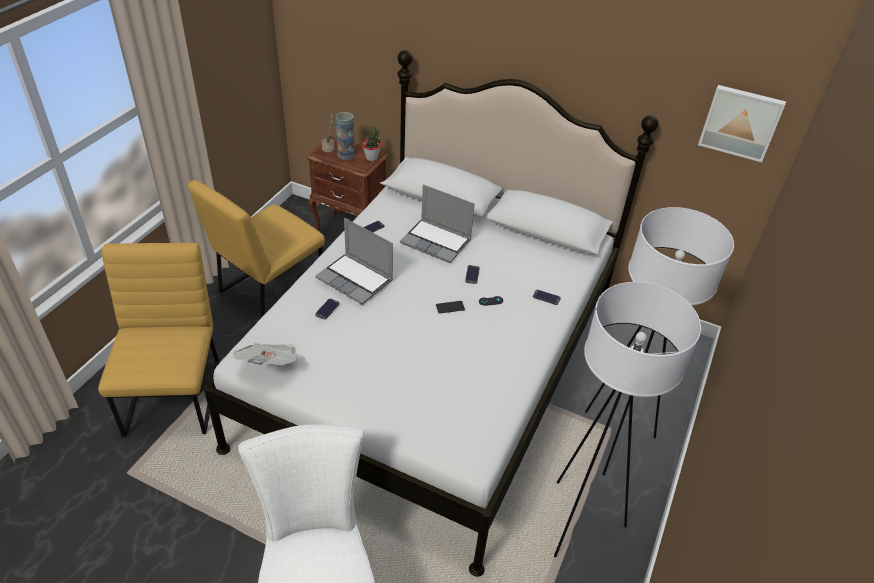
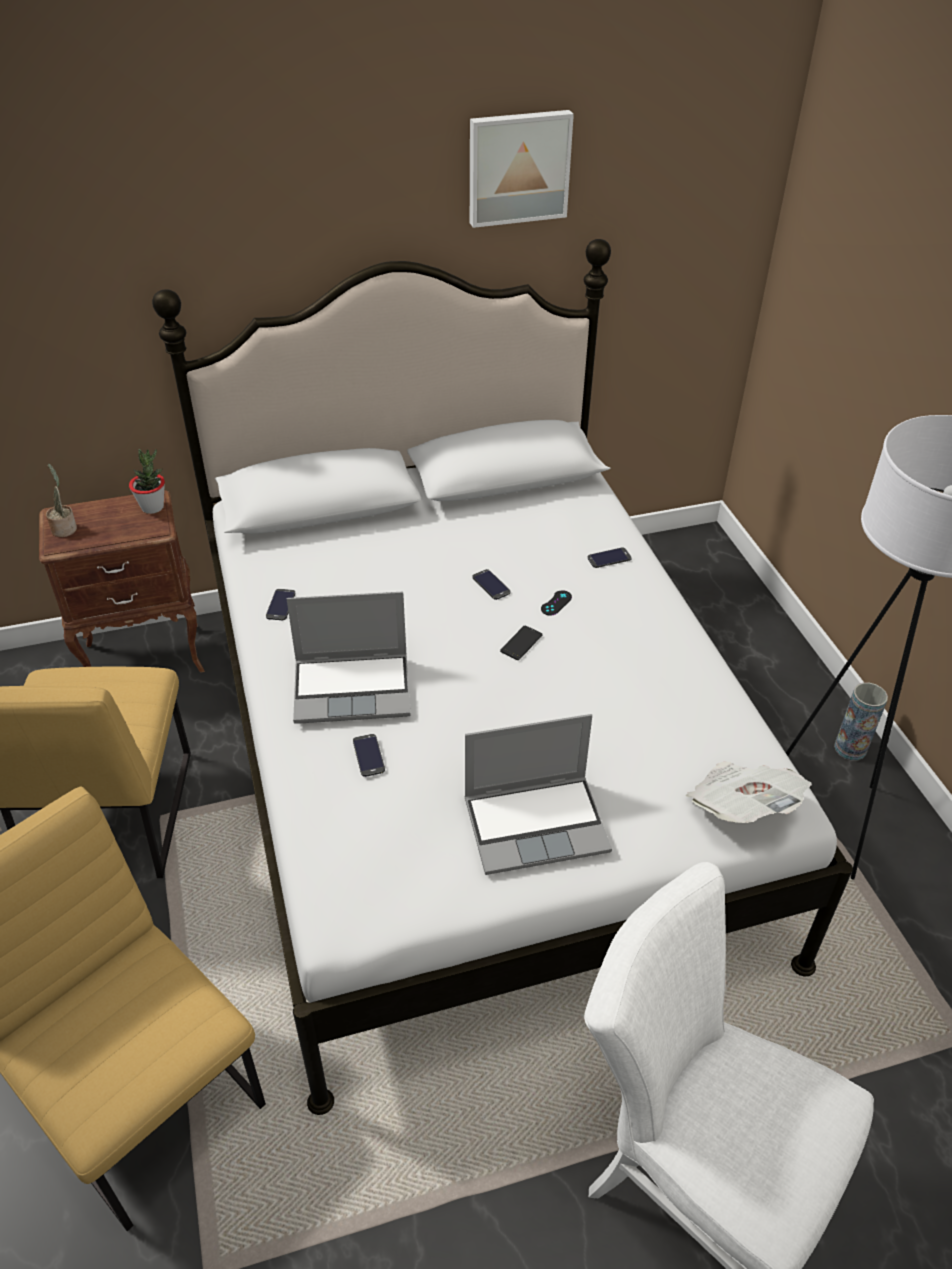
camera: 40 degrees left, 0 degrees up
newspaper [233,343,298,365] -> newspaper moved to [686,761,812,823]
vase [336,112,355,160] -> vase moved to [834,683,888,761]
laptop [400,184,475,263] -> laptop moved to [465,714,612,875]
white floor lamp [585,207,734,475] -> none
picture [698,85,786,162] -> picture moved to [470,110,574,228]

